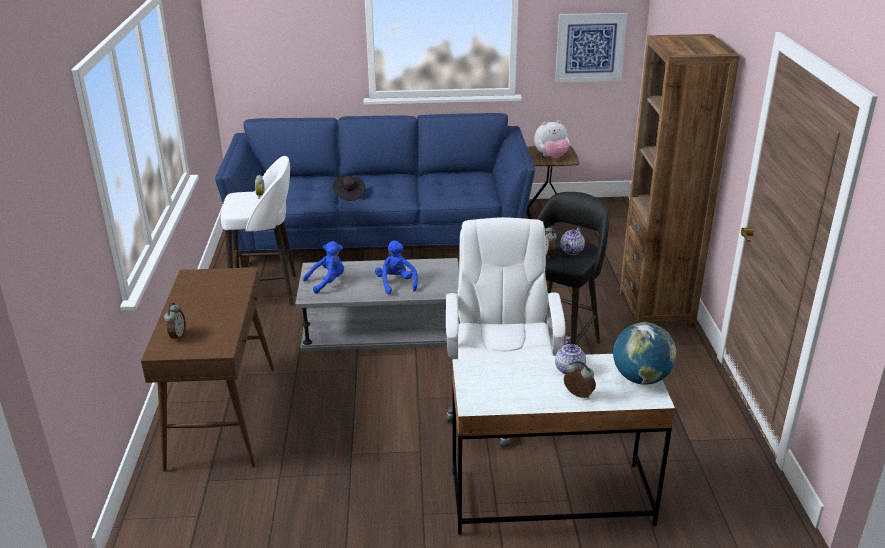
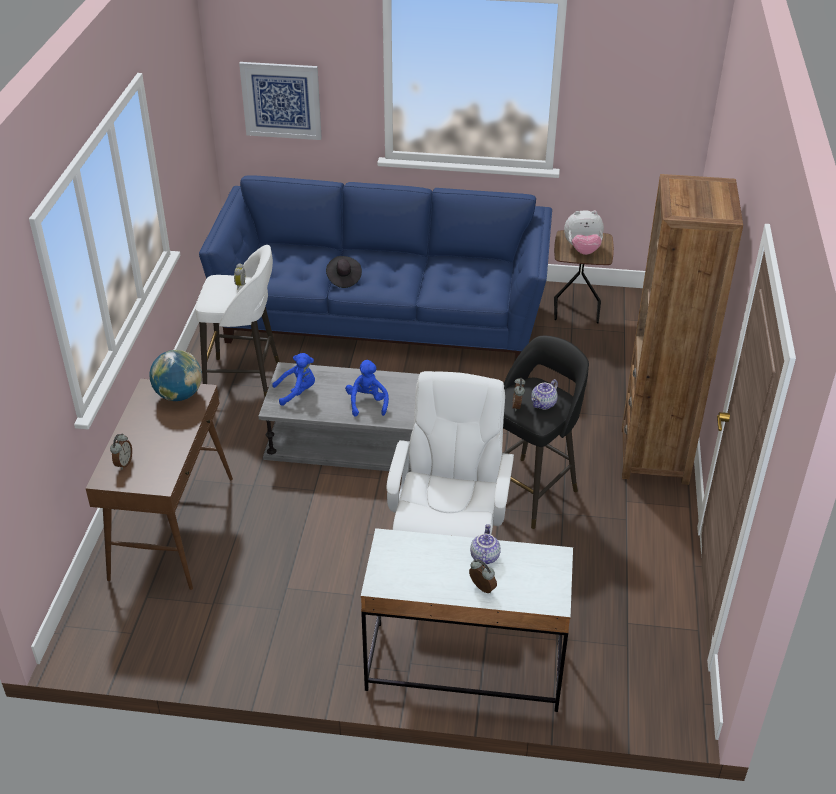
camera: 10 degrees right, 10 degrees up
picture [555,13,628,82] -> picture moved to [239,62,322,140]
globe [613,322,676,385] -> globe moved to [150,350,202,401]

